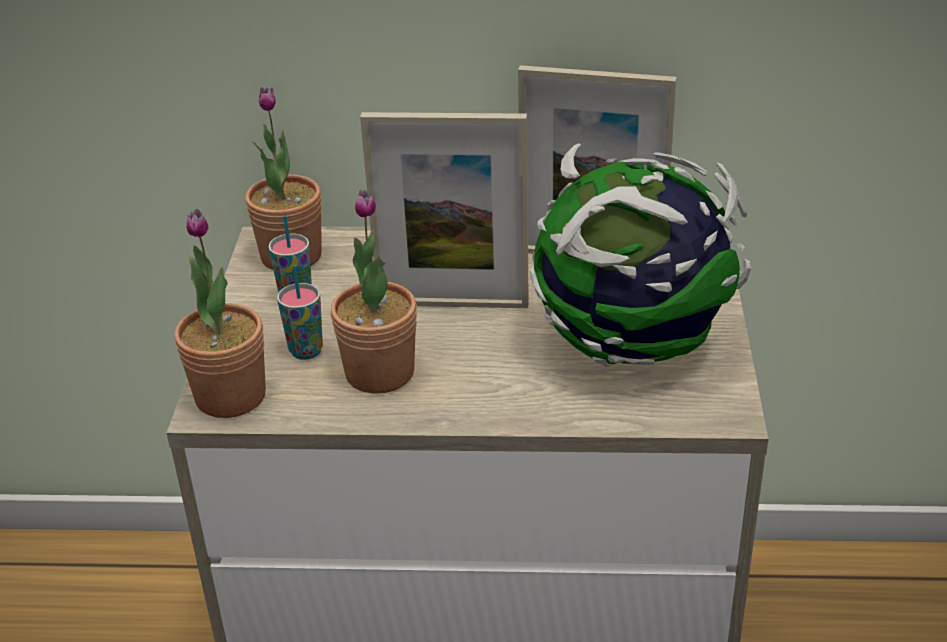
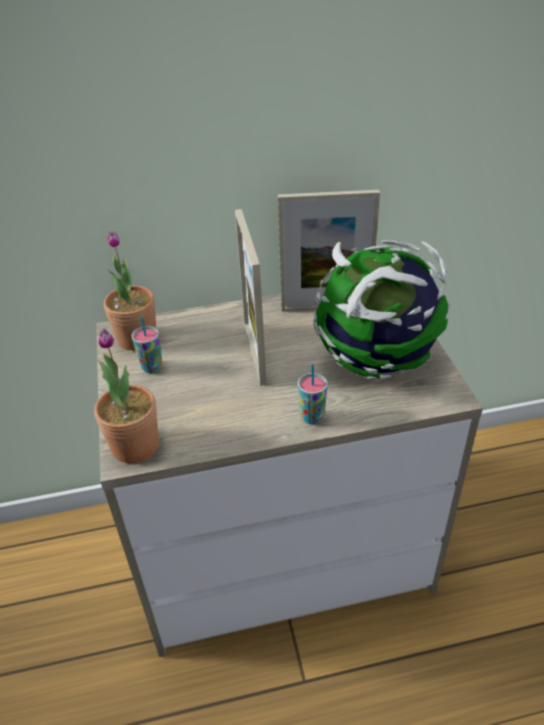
camera: 15 degrees left, 5 degrees up
cup [277,265,323,360] -> cup moved to [298,364,328,424]
potted plant [330,190,417,394] -> none
picture frame [360,112,529,308] -> picture frame turned 90 degrees clockwise [235,209,267,386]

